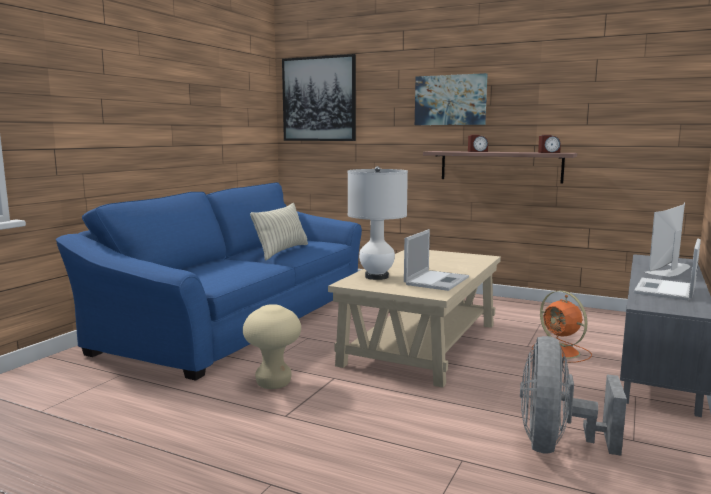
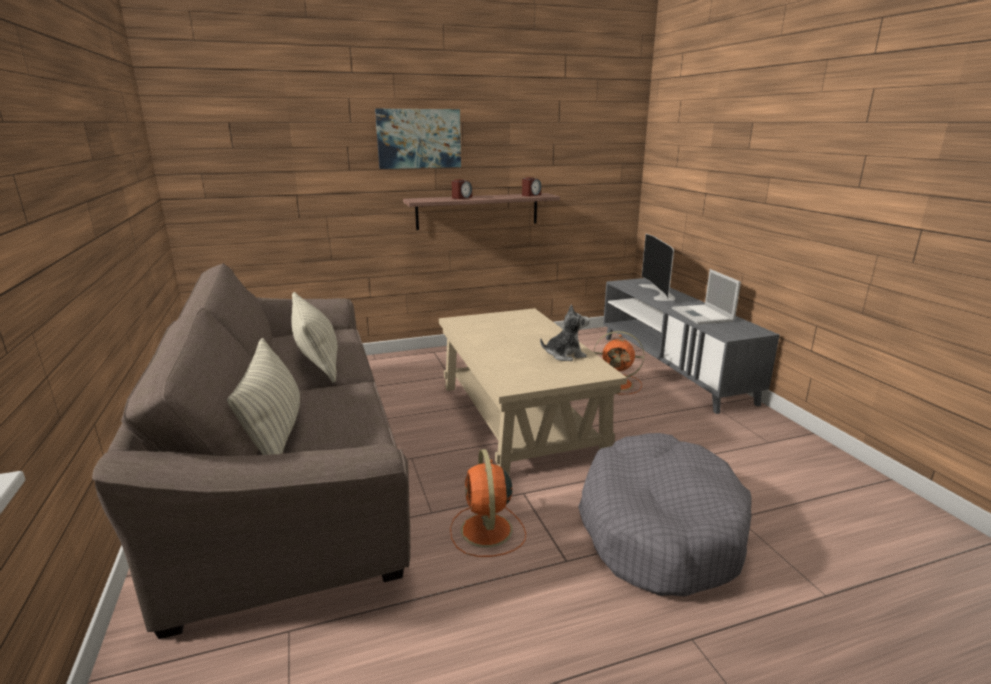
camera: 45 degrees left, 10 degrees up
blue sofa [56,182,362,381] -> brown sofa [92,263,410,639]
beige stool [243,304,301,389] -> orange fan [450,449,526,557]
picture [282,54,356,141] -> none
white table lamp [348,166,408,280] -> none
laptop [404,229,469,291] -> plush toy [540,304,590,361]
grey fan [520,336,627,456] -> none
none -> pillow [227,338,300,455]
none -> grey dog bed [578,433,752,597]

